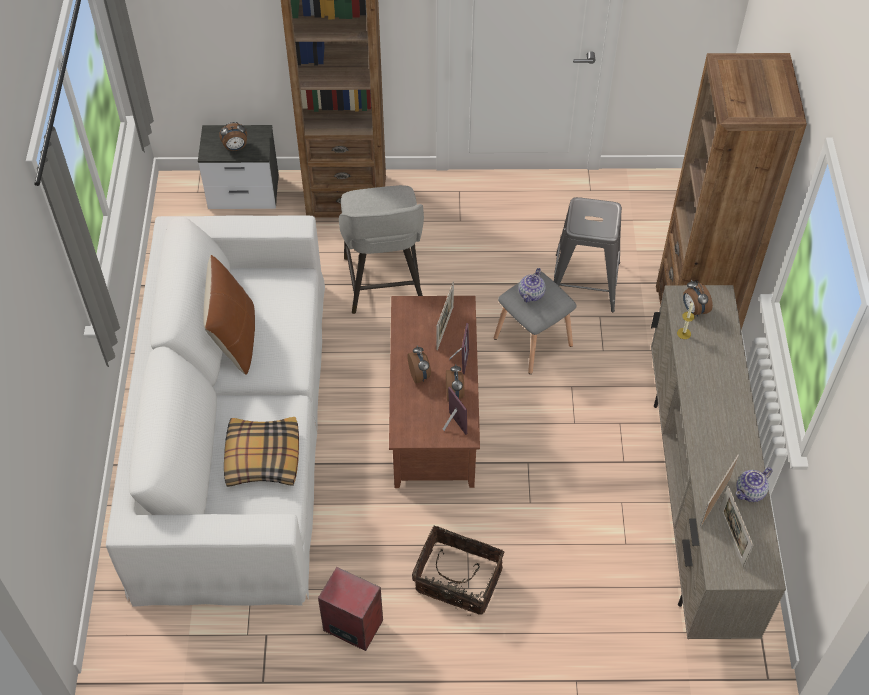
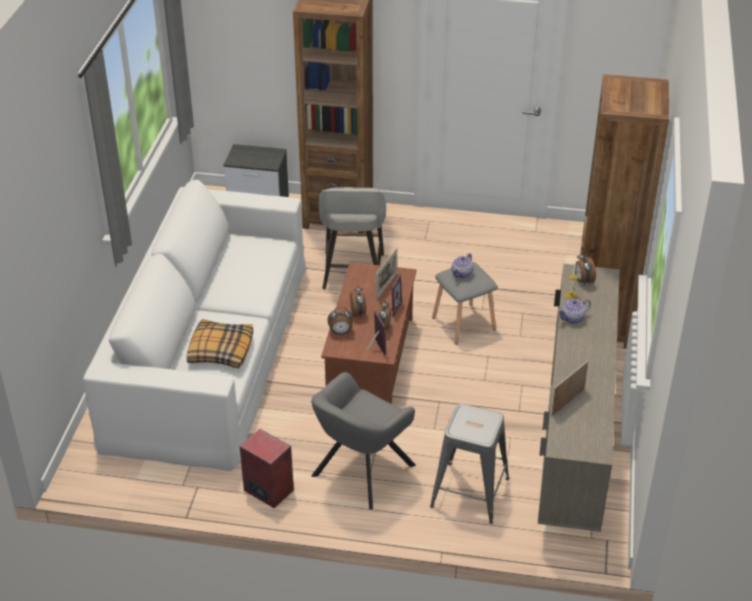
camera: 10 degrees right, 15 degrees down
brown pillow [203,255,255,375] -> none
alarm clock [219,122,247,151] -> alarm clock moved to [328,307,353,335]
basket [412,525,505,616] -> grey armchair [311,372,416,510]
grey stool [554,197,622,312] -> grey stool moved to [430,404,509,524]
picture frame [719,486,753,568] -> none
teapot [736,467,772,502] -> teapot moved to [558,299,591,324]

